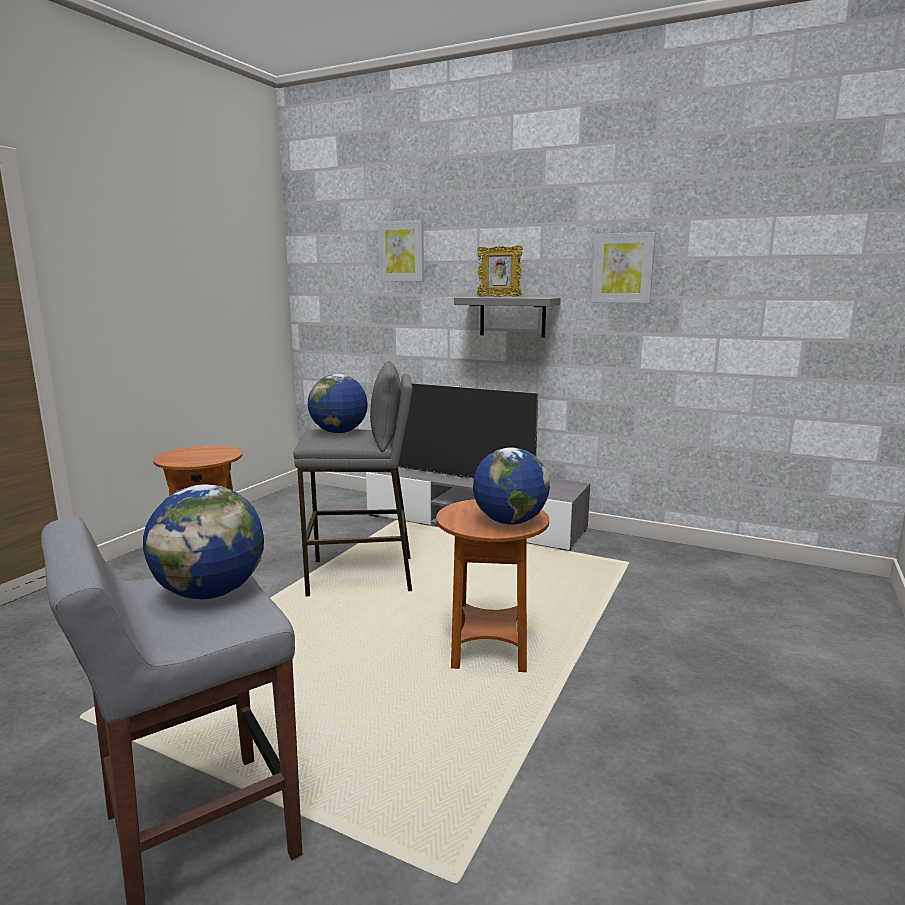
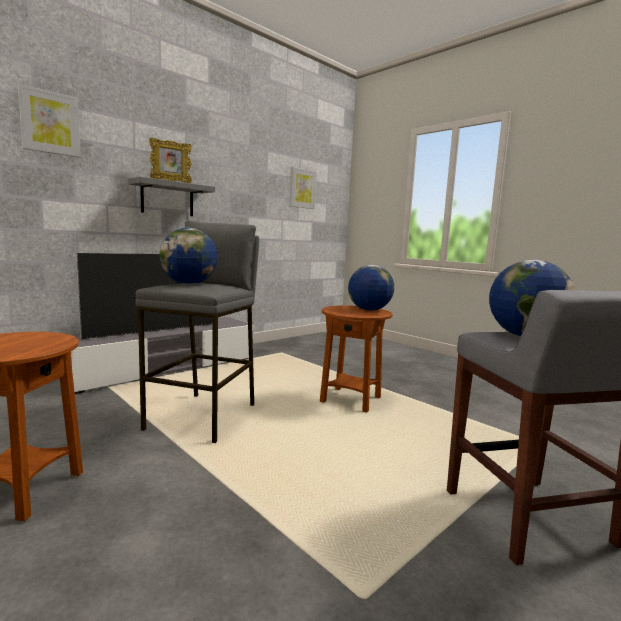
camera: 70 degrees left, 5 degrees down
picture [591,232,655,303] -> picture moved to [290,167,317,209]

